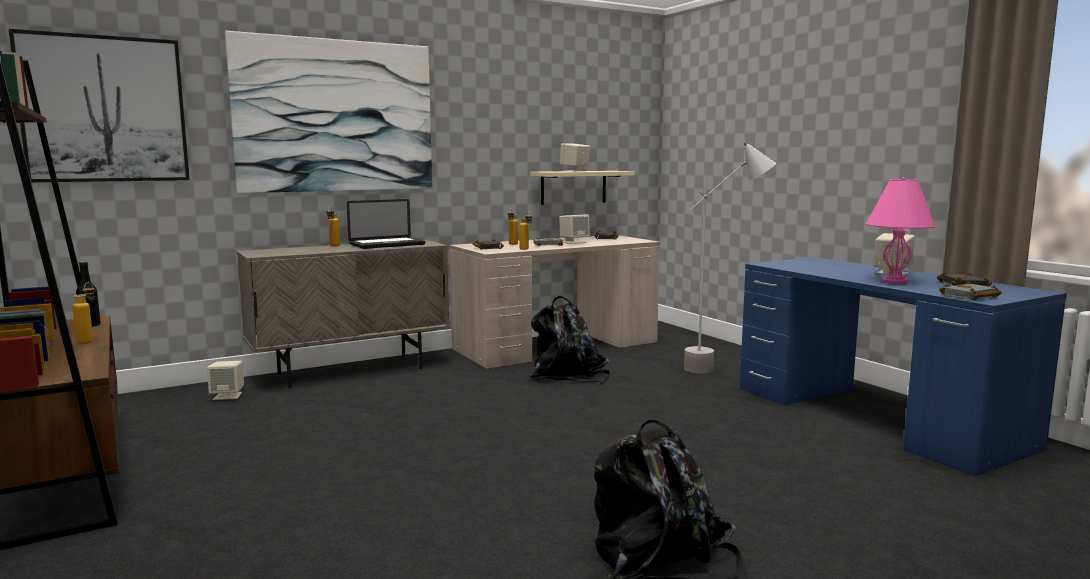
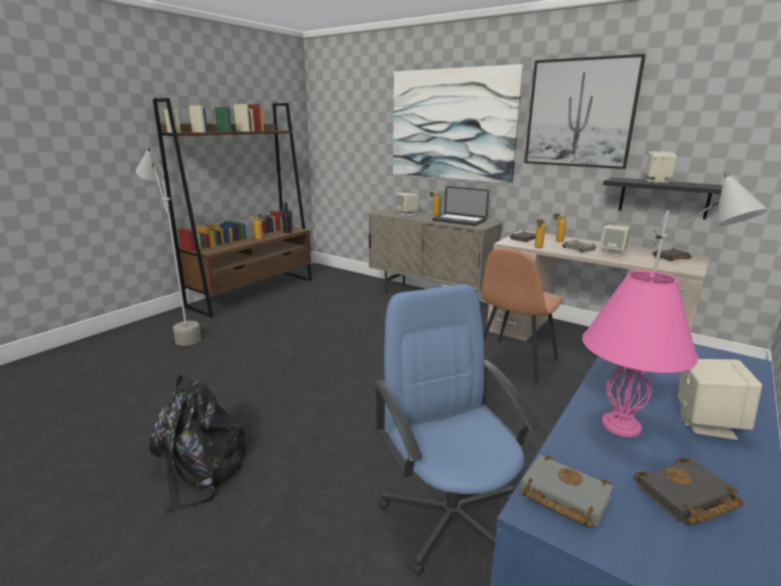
camera: 65 degrees right, 10 degrees up
picture [9,29,190,182] -> picture moved to [524,54,646,169]
beige speaker [207,361,244,400] -> beige speaker moved to [395,193,419,216]
beige shelf [530,171,634,205] -> black shelf [603,177,722,220]
black backpack [530,296,610,383] -> brown chair [482,249,562,382]
none -> grey floor lamp [136,148,201,346]
none -> blue office chair [373,284,539,576]

